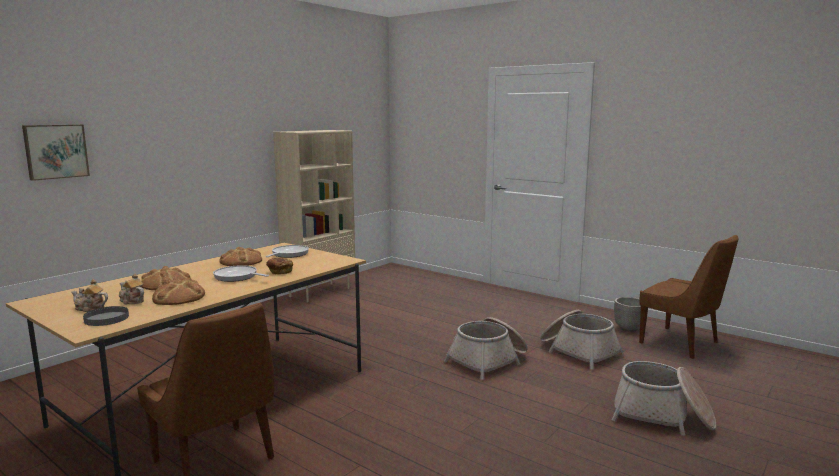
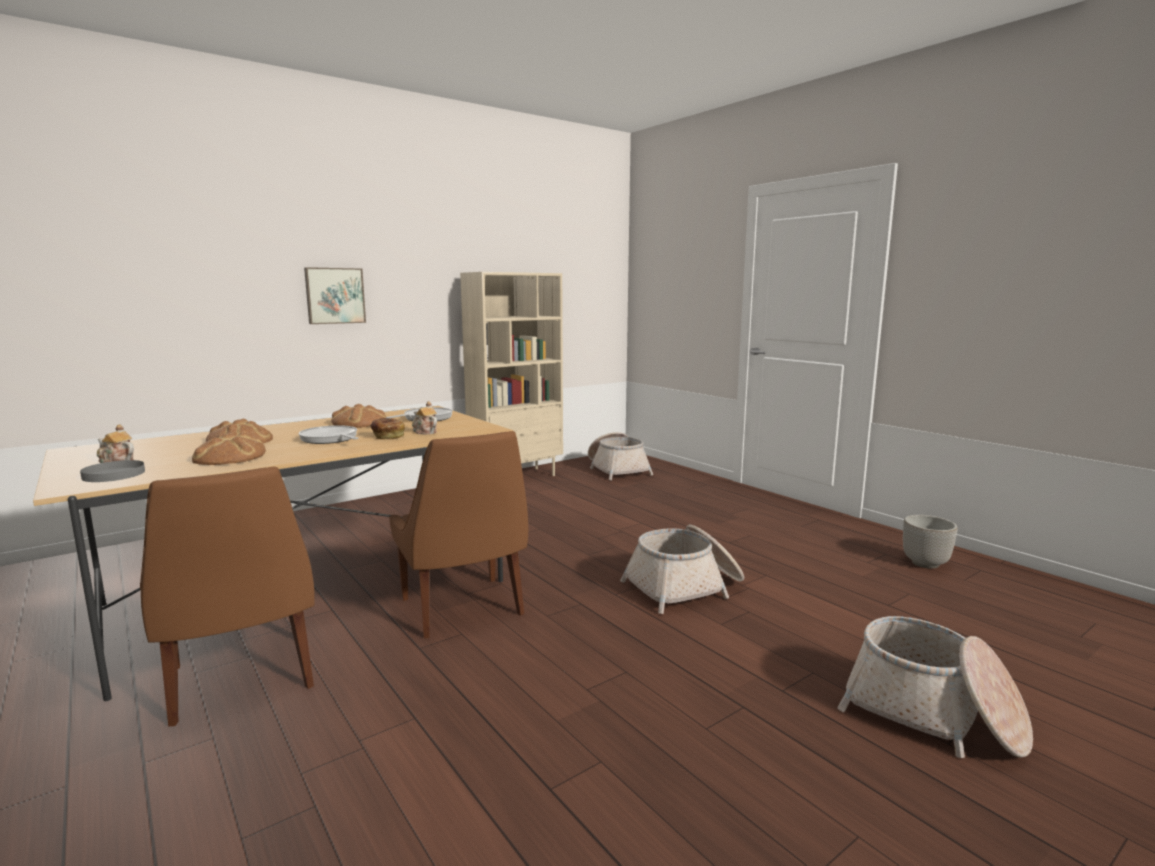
camera: 15 degrees right, 0 degrees up
picture [22,124,90,181] -> picture moved to [304,267,366,324]
teapot [119,274,144,304] -> teapot moved to [412,401,437,434]
basket [540,310,624,370] -> basket moved to [588,432,653,481]
brown chair [639,235,738,359] -> brown chair moved to [389,431,528,638]

